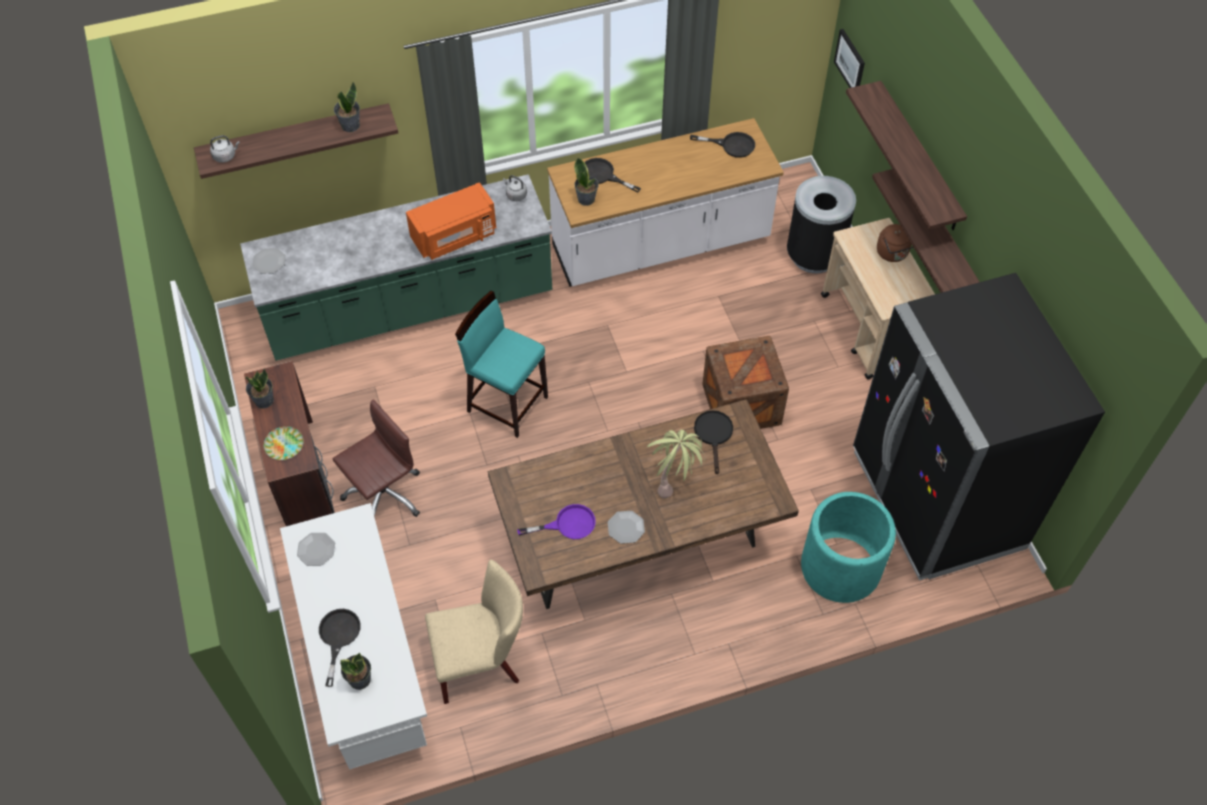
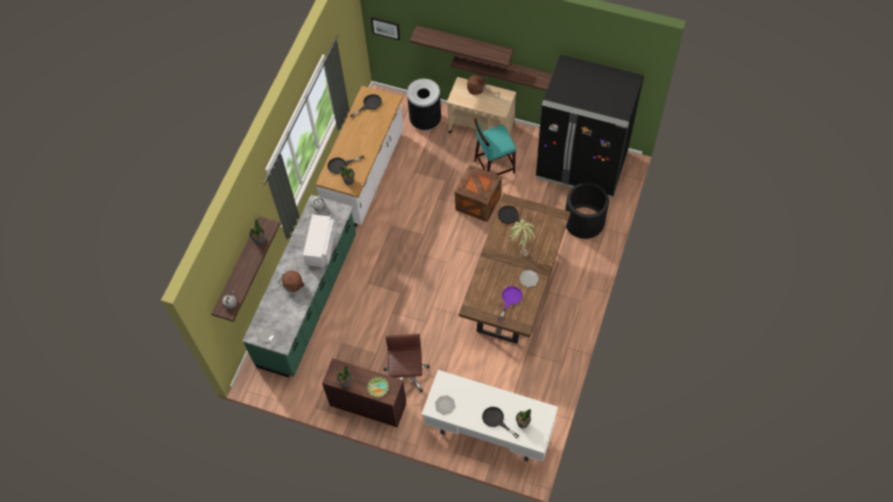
camera: 50 degrees left, 5 degrees up
orange microwave [406,182,496,260] -> white microwave [303,215,337,267]
beige chair [425,560,523,704] -> none
turquoise stool [455,291,548,438] -> turquoise stool moved to [474,119,516,175]
turquoise planter [801,492,896,603] -> black planter [565,182,609,239]
none -> brown kettle [279,270,305,292]

